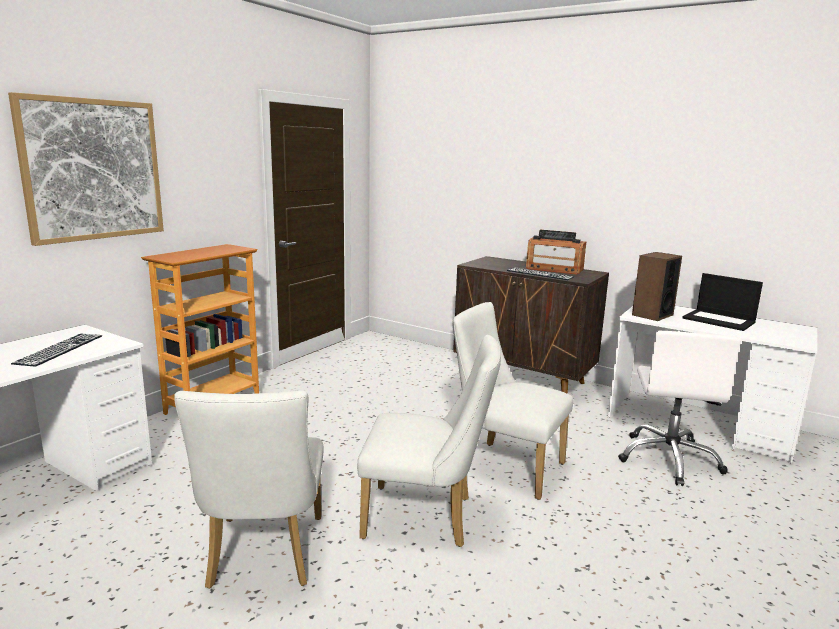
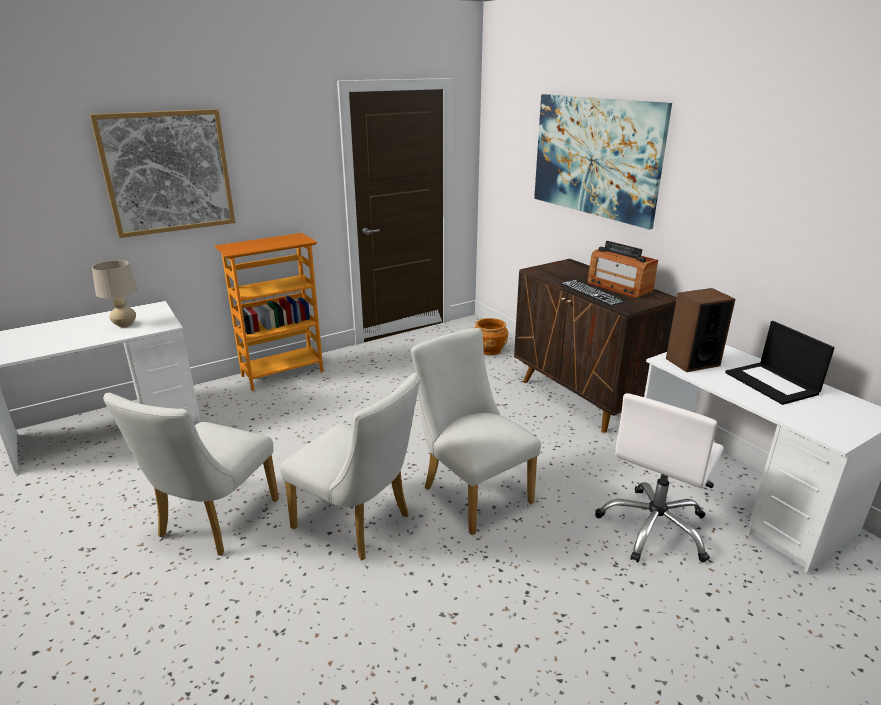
camera: 25 degrees right, 10 degrees up
keyboard [11,334,102,367] -> beige table lamp [92,260,137,327]
none -> brown planter [474,318,508,355]
none -> picture [534,94,672,229]

